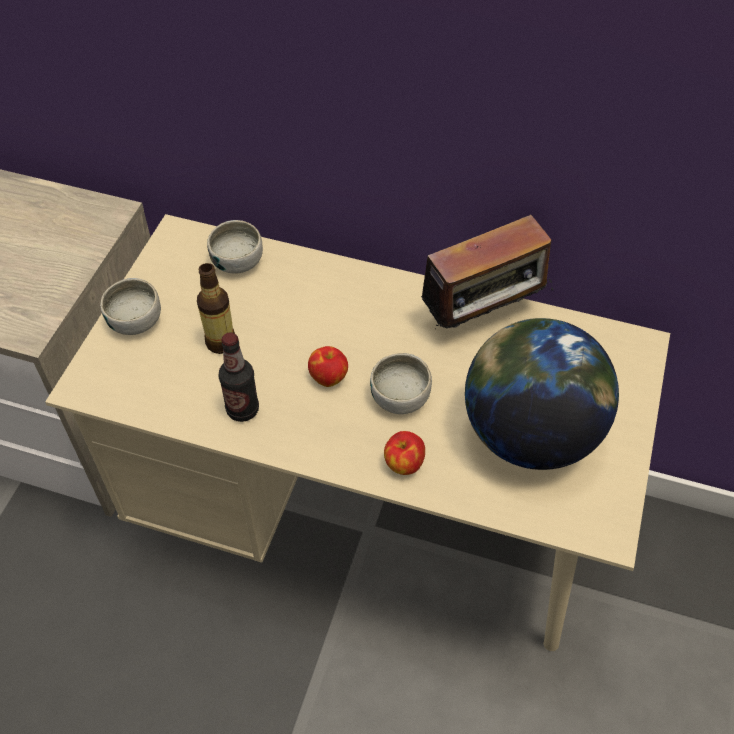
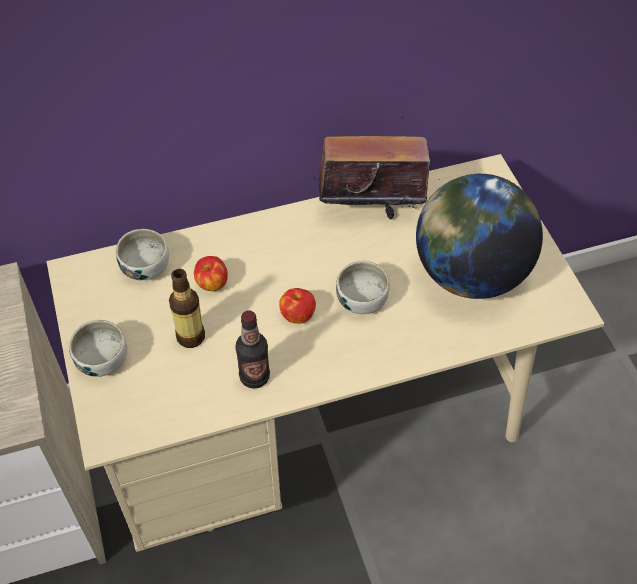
camera: 35 degrees left, 0 degrees up
apple [384,431,425,475] -> apple moved to [194,256,228,291]
radio [412,215,553,328] -> radio turned 120 degrees counterclockwise [314,116,441,220]

